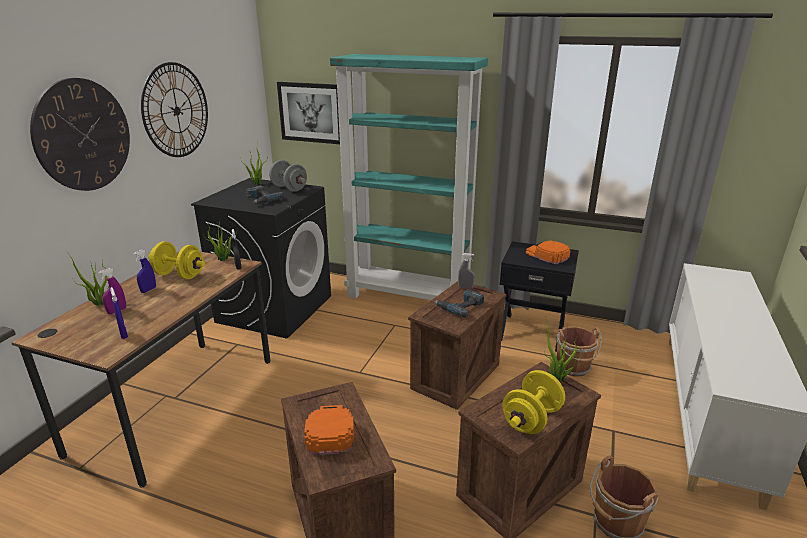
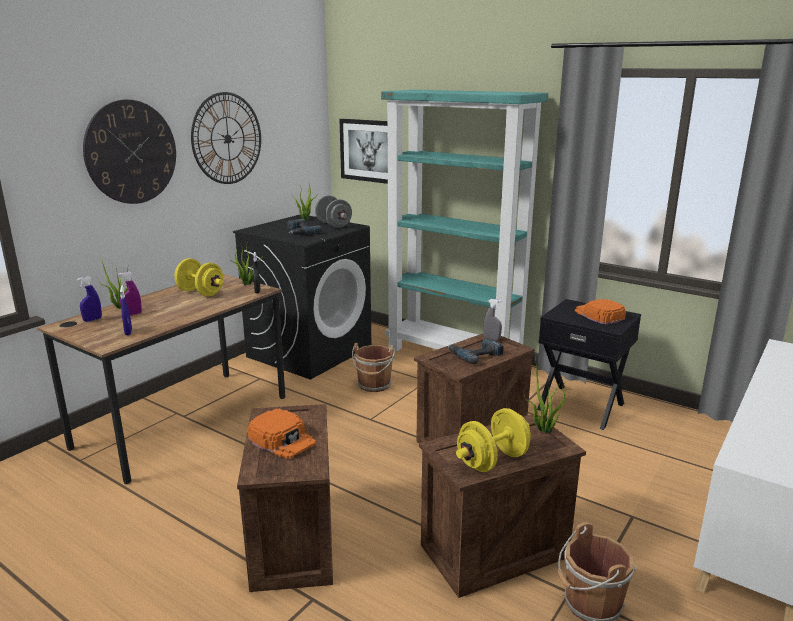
camera: 15 degrees right, 5 degrees down
blue spray bottle [133,250,156,293] -> blue spray bottle moved to [77,276,102,322]
orange cap [304,405,354,455] -> orange cap turned 120 degrees clockwise [247,409,316,459]
brown bucket [557,326,602,377] -> brown bucket moved to [352,343,395,392]

